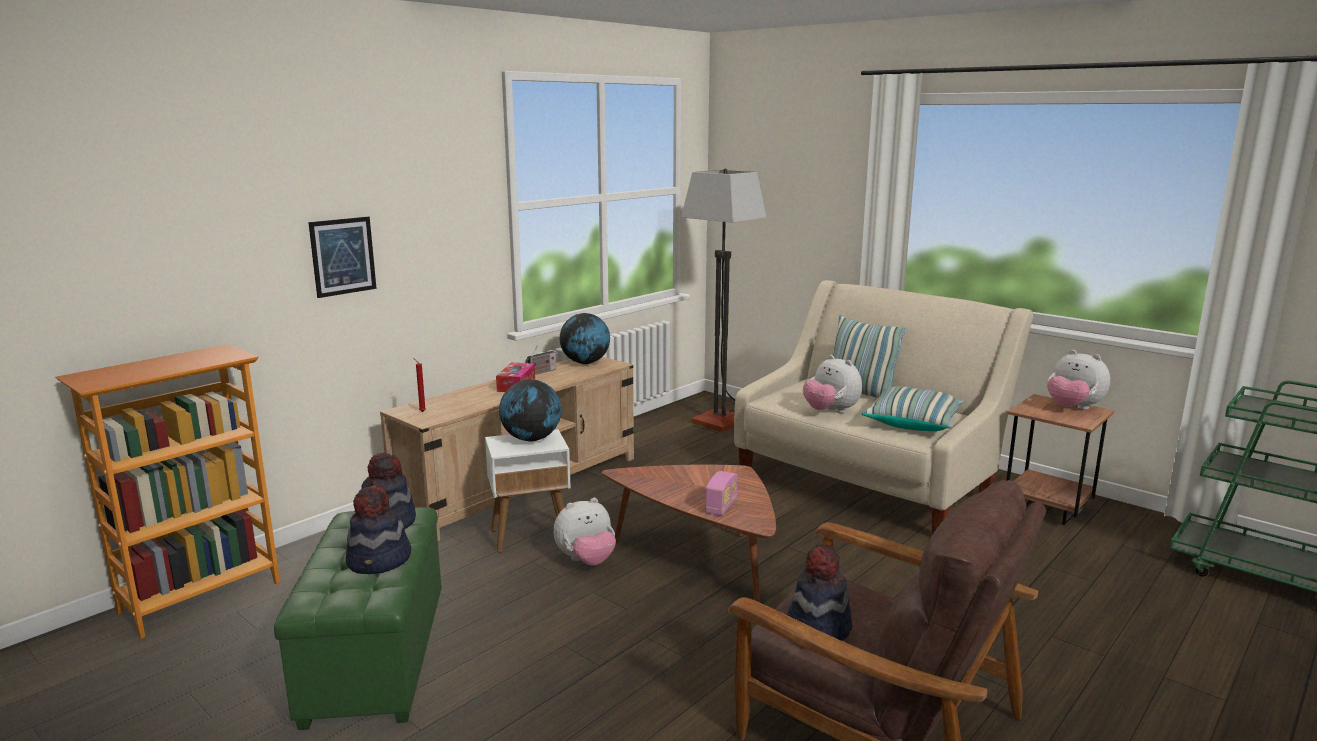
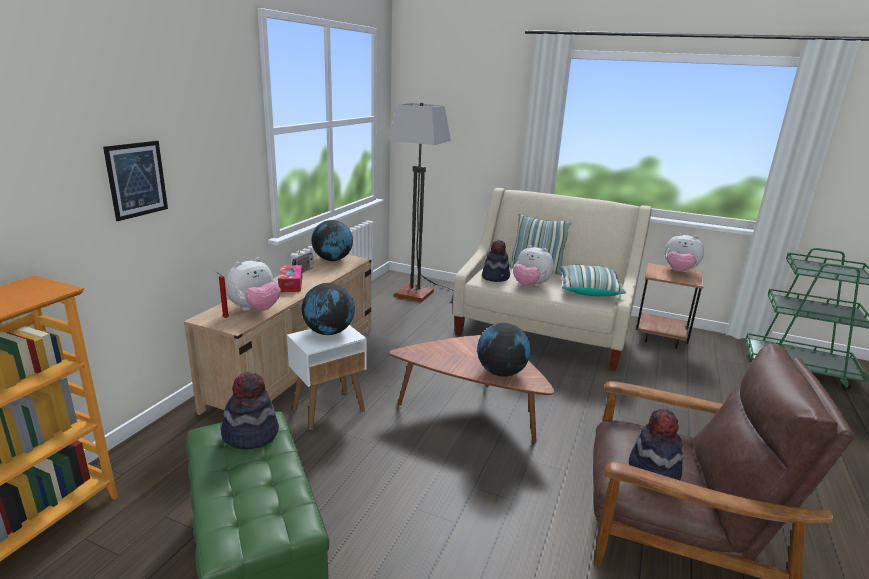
camera: 20 degrees left, 5 degrees up
hat [346,485,411,574] -> hat moved to [482,240,510,282]
plush toy [554,498,616,566] -> plush toy moved to [225,257,281,311]
radio [705,471,738,516] -> globe [477,323,531,377]

